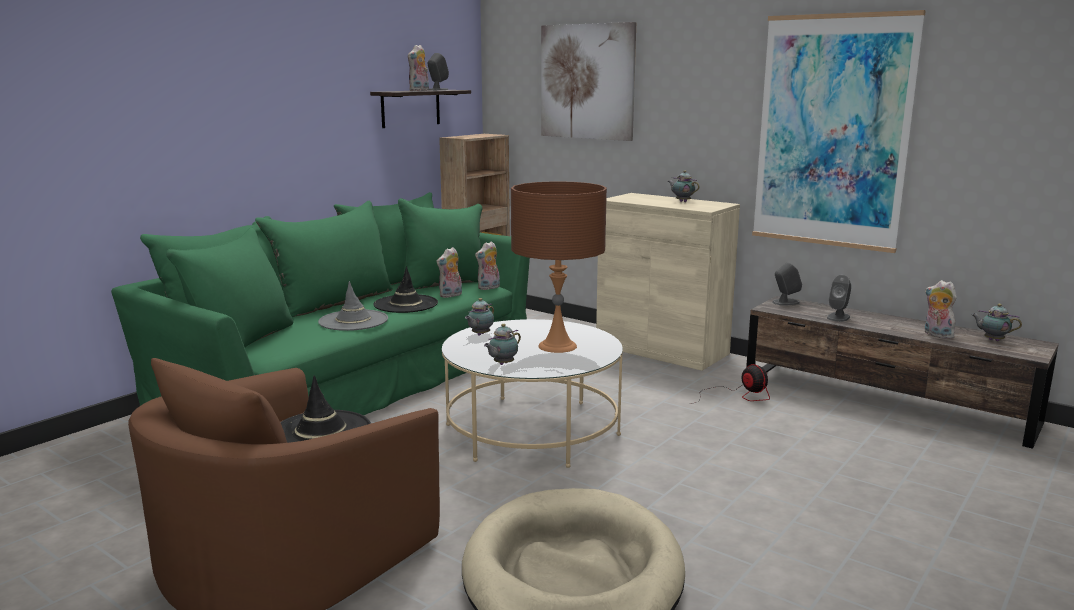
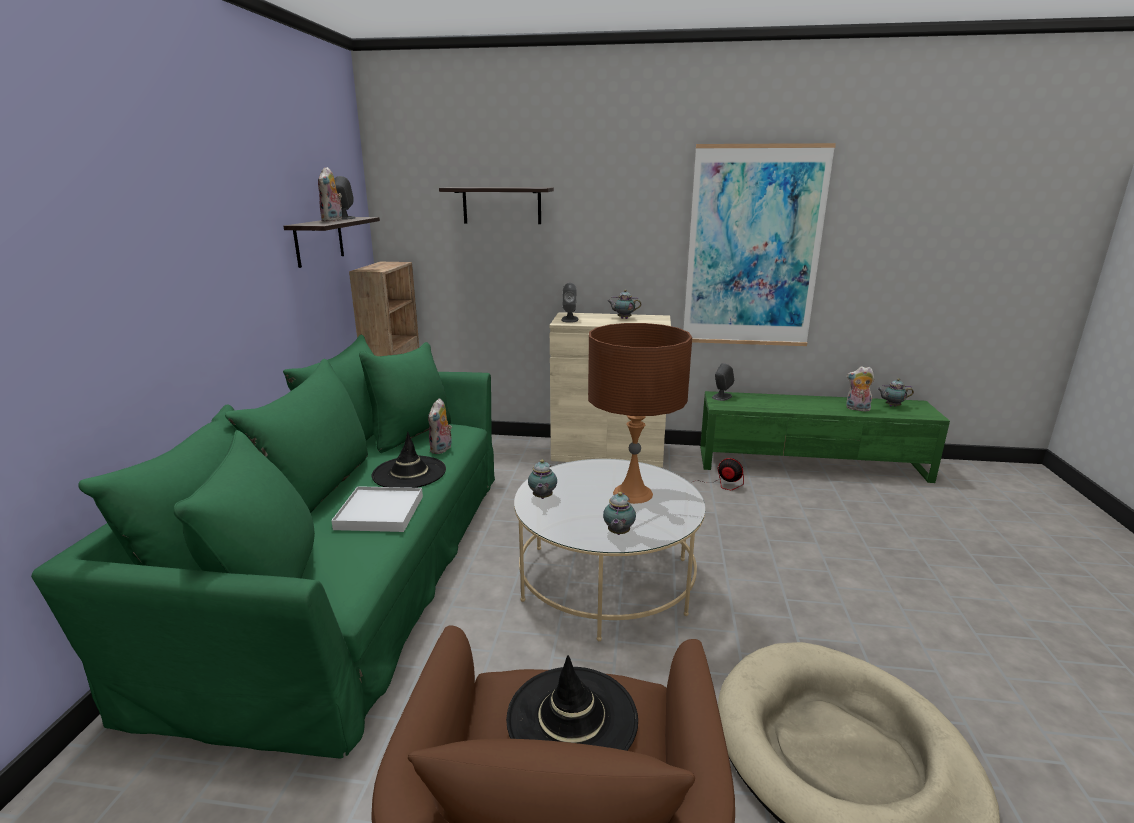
camera: 30 degrees left, 5 degrees up
grey hat [318,281,388,331] -> white tray [331,486,423,532]
plush toy [475,241,500,290] -> none
picture [541,22,636,141] -> shelf [439,187,554,224]
brown tv stand [746,296,1059,449] -> green tv stand [700,391,950,483]
grey speaker [827,275,851,322] -> grey speaker moved to [561,283,578,322]

